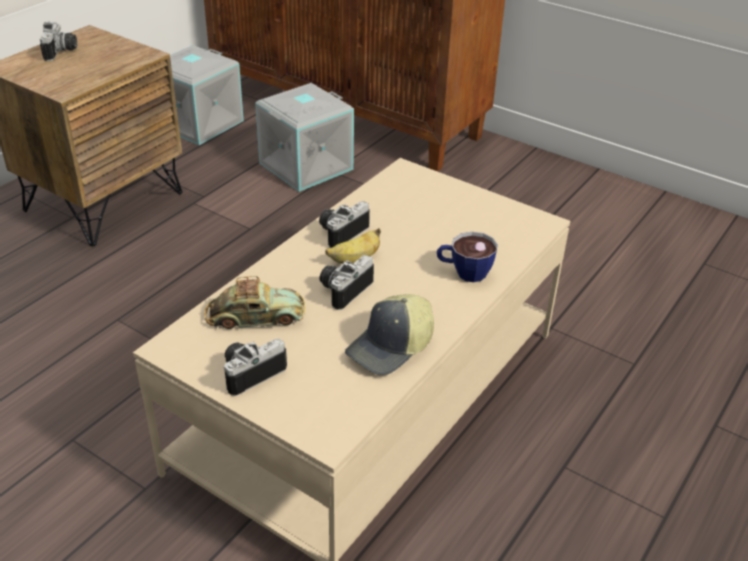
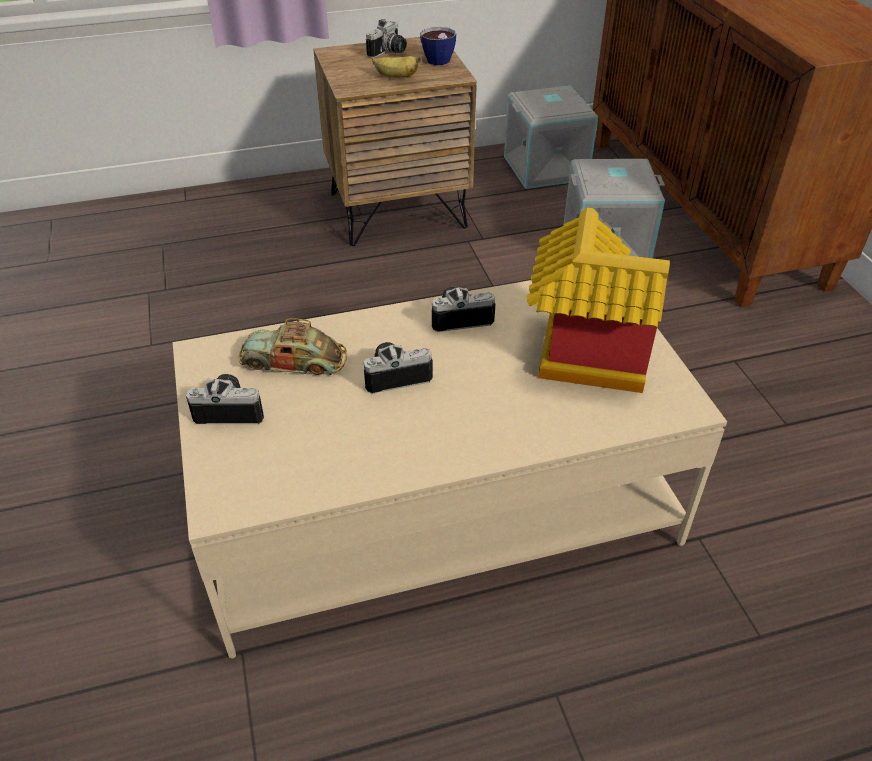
camera: 40 degrees right, 5 degrees up
toy car [205,276,305,329] -> toy car turned 150 degrees clockwise [238,318,347,375]
banana [325,228,381,264] -> banana moved to [372,56,422,78]
cap [345,294,434,375] -> none
cup [437,232,498,282] -> cup moved to [420,27,456,65]
none -> toy house [527,208,670,393]

